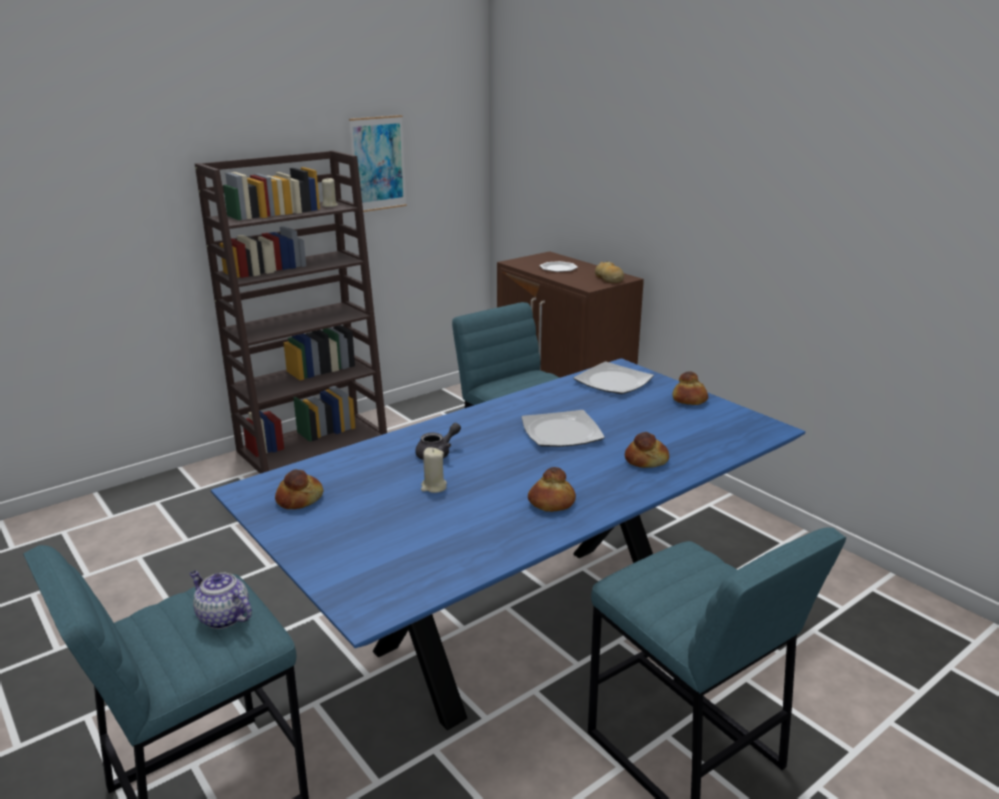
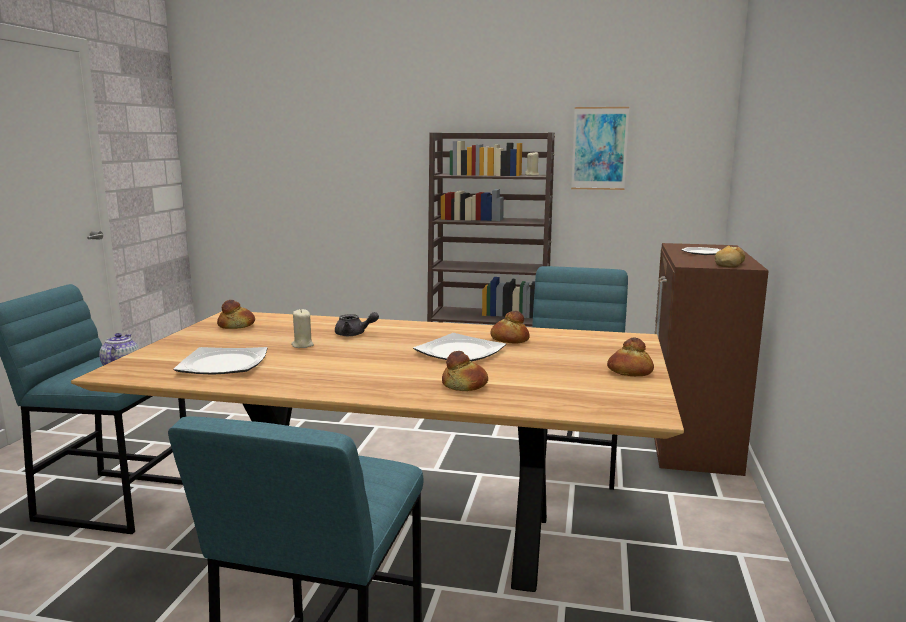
camera: 50 degrees right, 10 degrees down
blue dining table [211,358,805,730] -> brown dining table [71,311,684,592]
bread [528,467,576,512] -> bread moved to [490,311,530,344]
plate [573,362,654,394] -> plate moved to [173,347,267,375]

